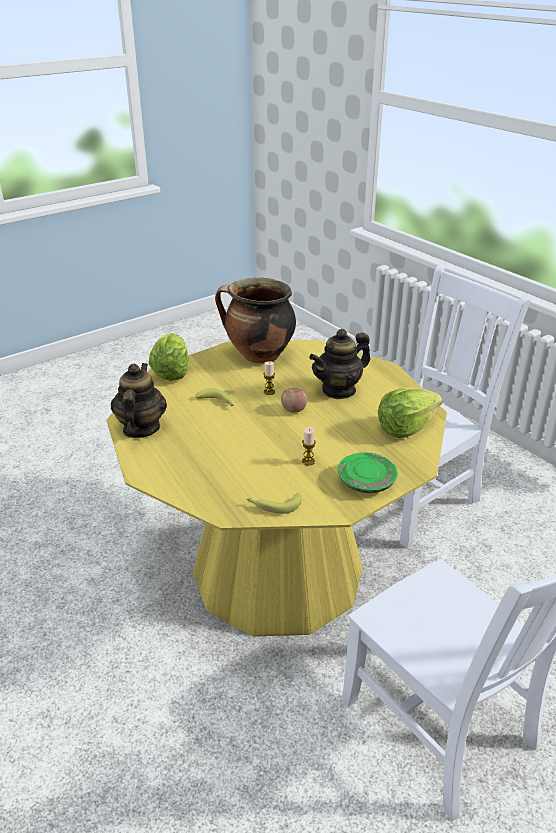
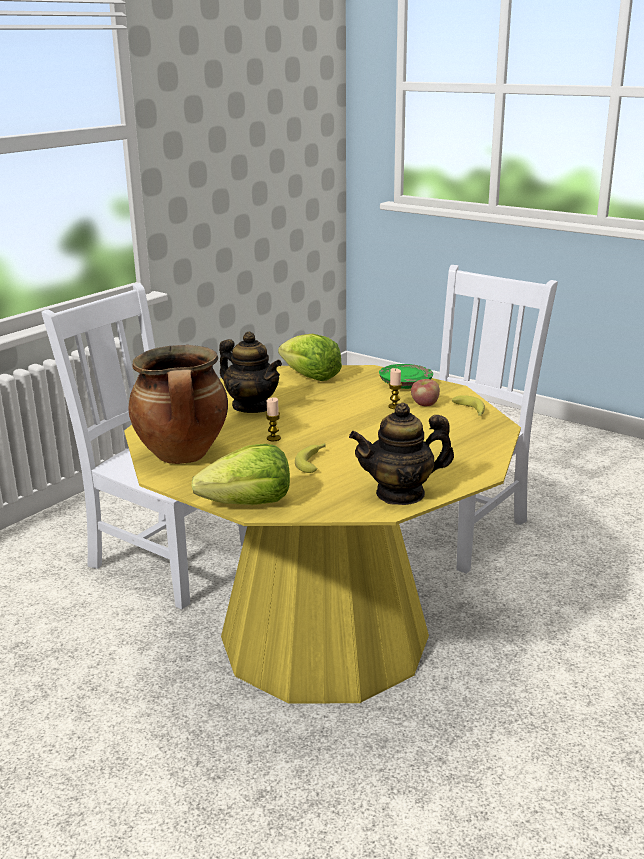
camera: 105 degrees left, 10 degrees down
apple [281,388,307,413] -> apple moved to [411,379,440,406]

